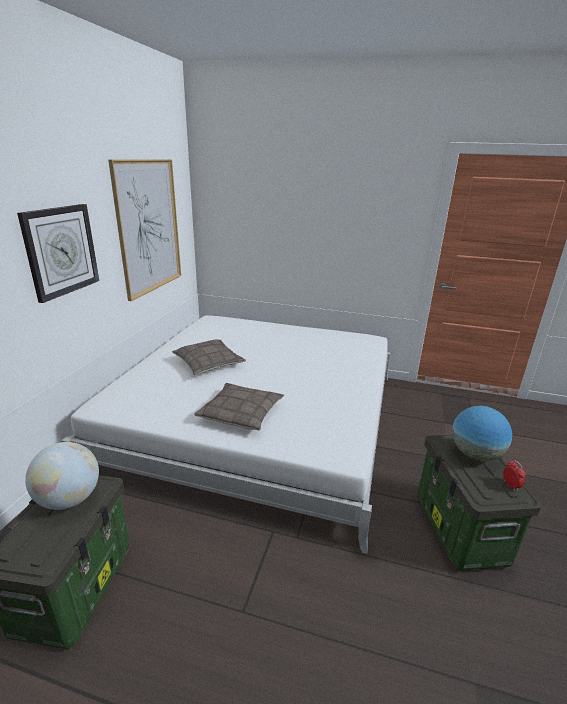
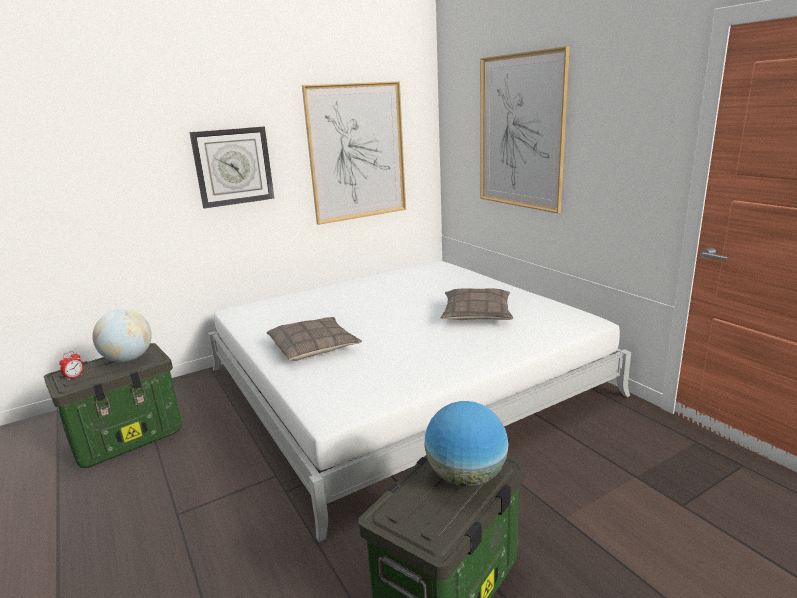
camera: 45 degrees right, 5 degrees down
pillow [172,340,246,375] -> pillow moved to [441,289,513,320]
alarm clock [503,460,526,491] -> alarm clock moved to [59,351,84,381]
none -> picture [480,46,570,213]

